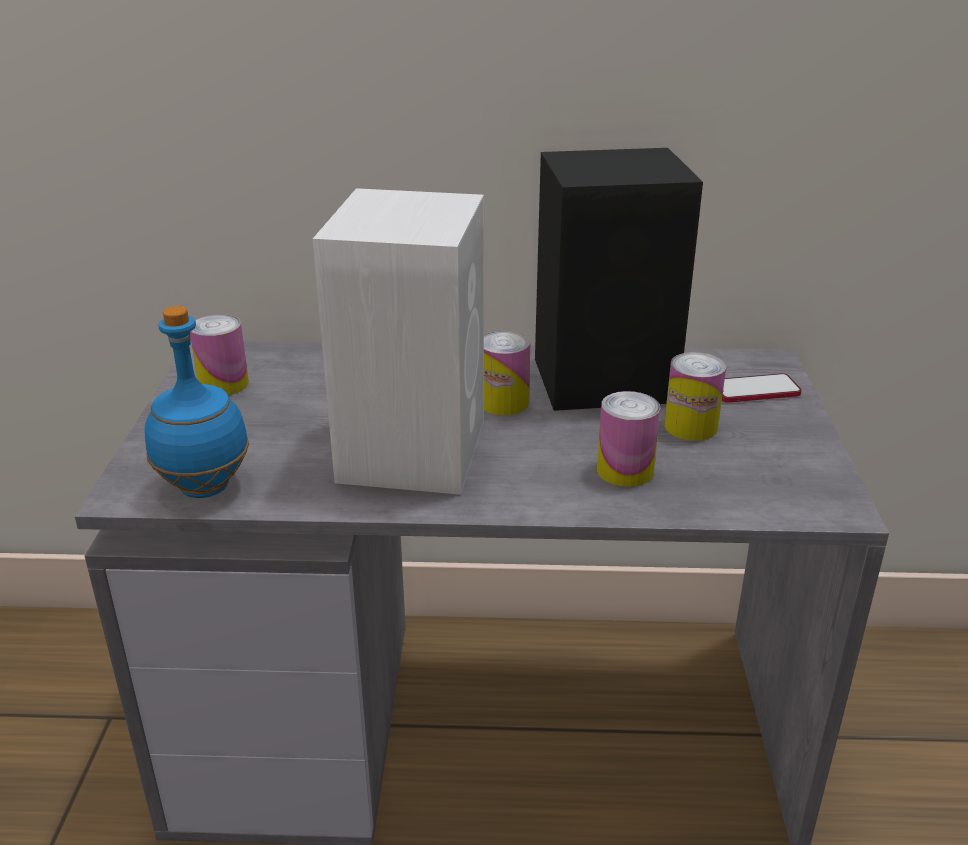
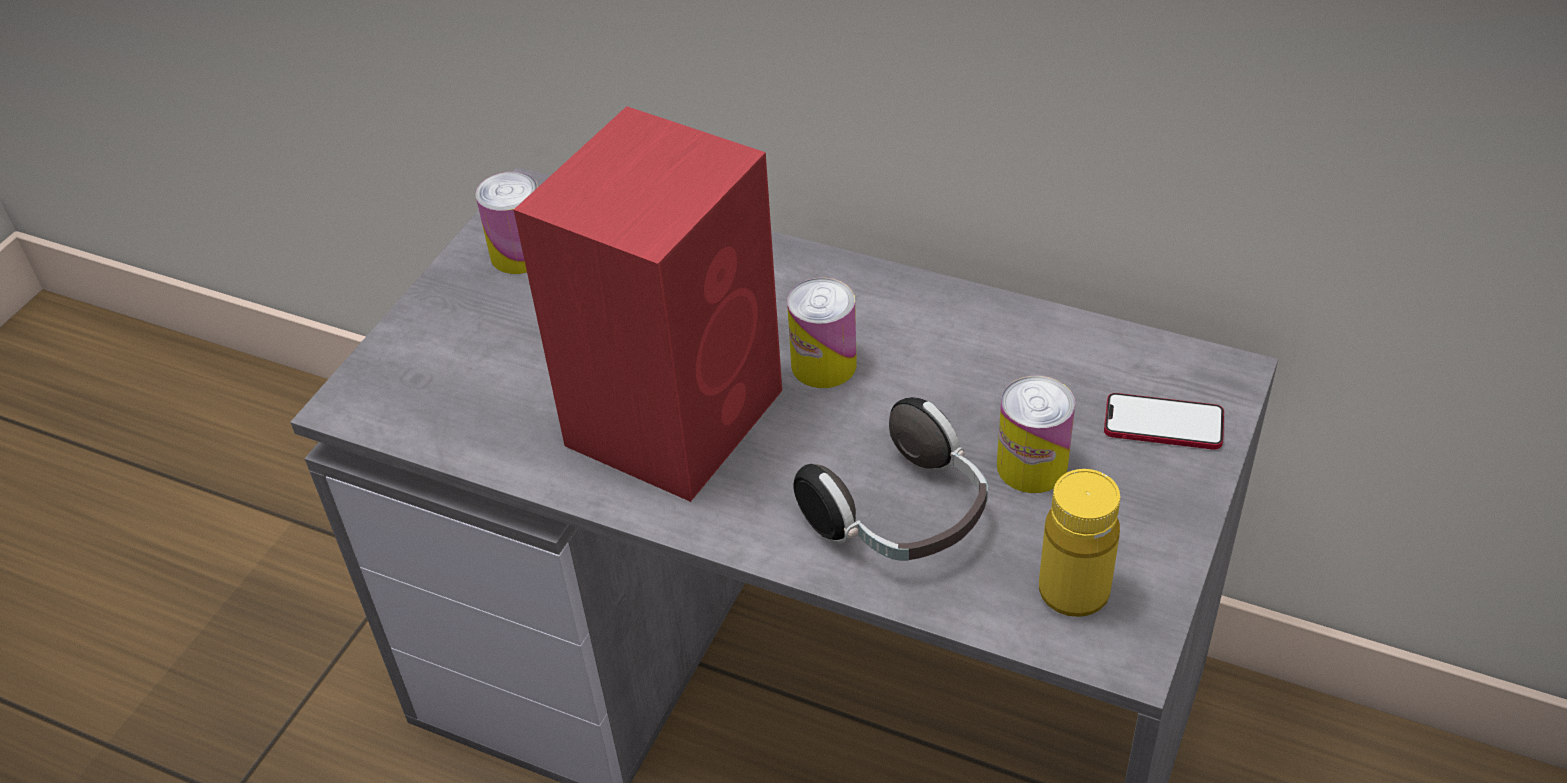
camera: 25 degrees right, 15 degrees up
blue bottle [145,306,249,498] -> none
white speaker [313,188,484,495] -> red speaker [514,106,782,502]
black speaker [535,148,703,411] -> none
can [597,391,660,487] -> headphones [793,397,988,561]
none -> yellow bottle [1039,469,1121,617]

